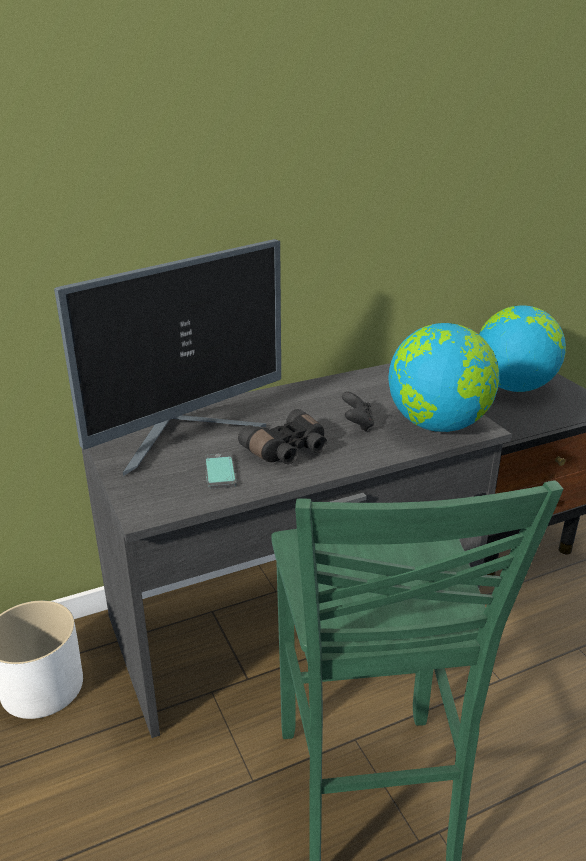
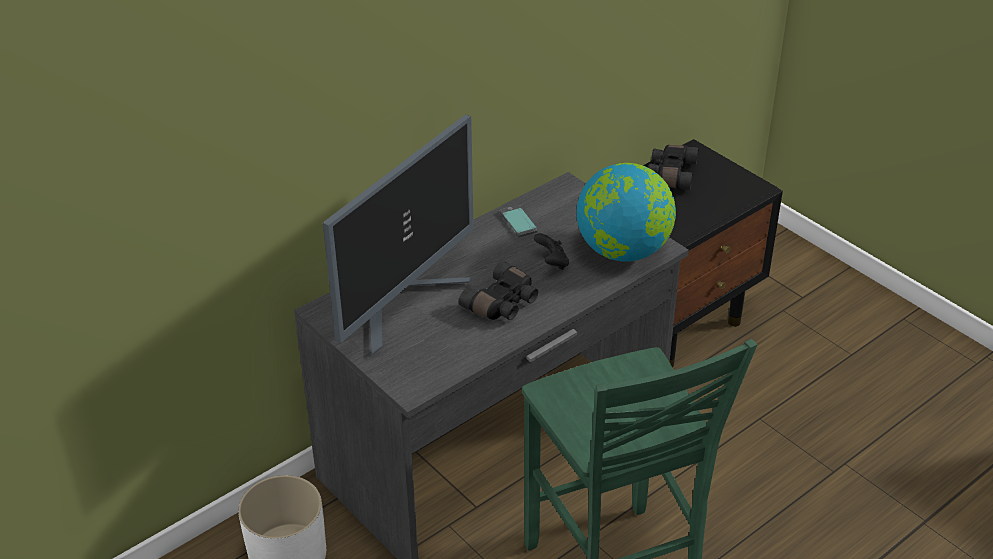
camera: 15 degrees left, 10 degrees up
phone [205,453,237,489] -> phone moved to [500,205,538,238]
globe [479,305,566,392] -> black binoculars [648,145,699,190]

